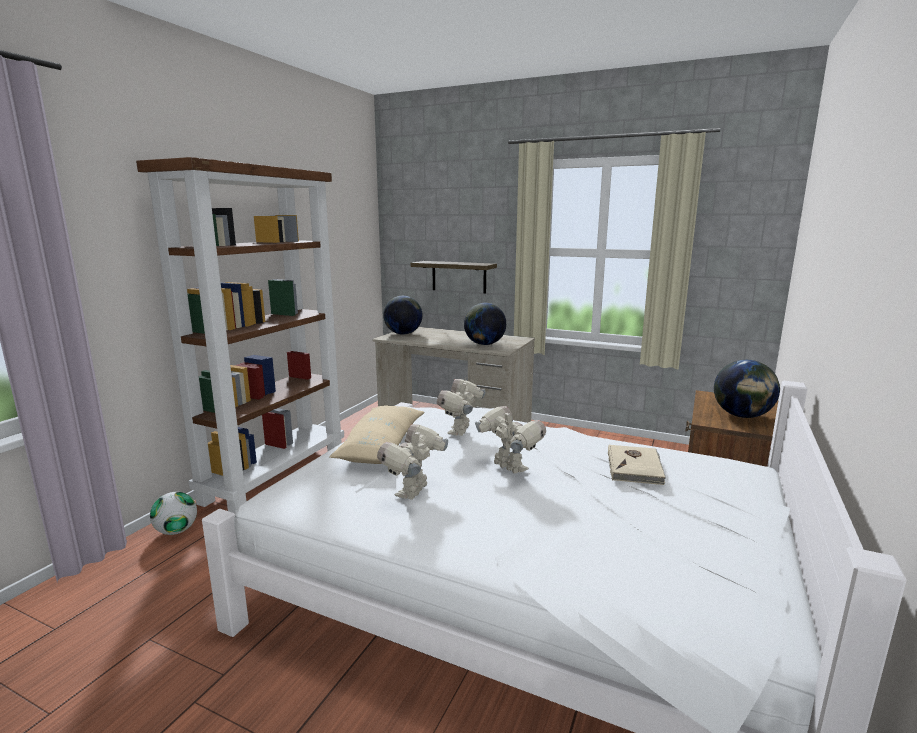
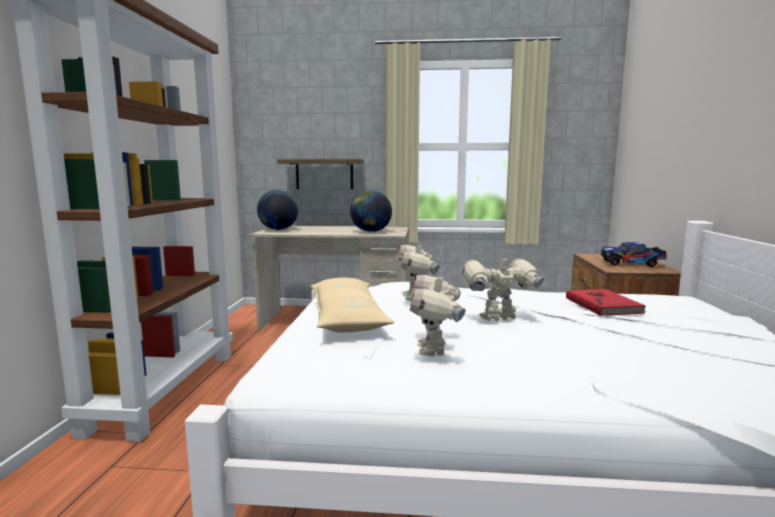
camera: 20 degrees left, 5 degrees down
football [150,492,197,535] -> none
toy robot [475,406,546,474] -> toy robot turned 45 degrees counterclockwise [463,253,544,321]
beige book [608,445,666,485] -> red book [566,289,646,316]
globe [714,360,780,418] -> toy truck [601,242,667,267]

